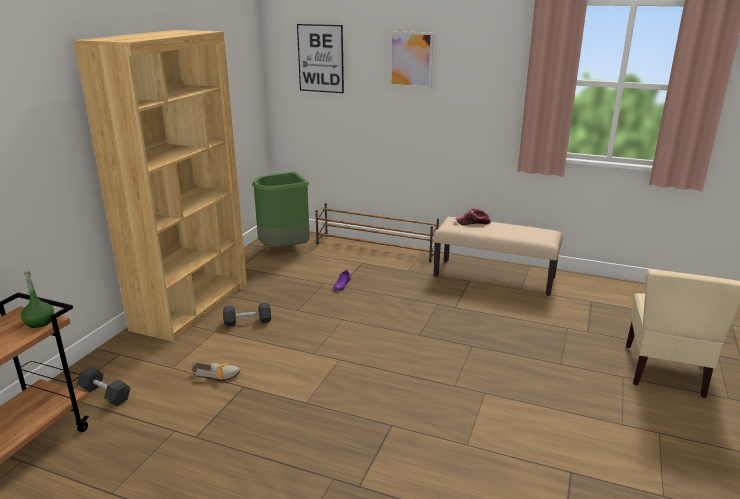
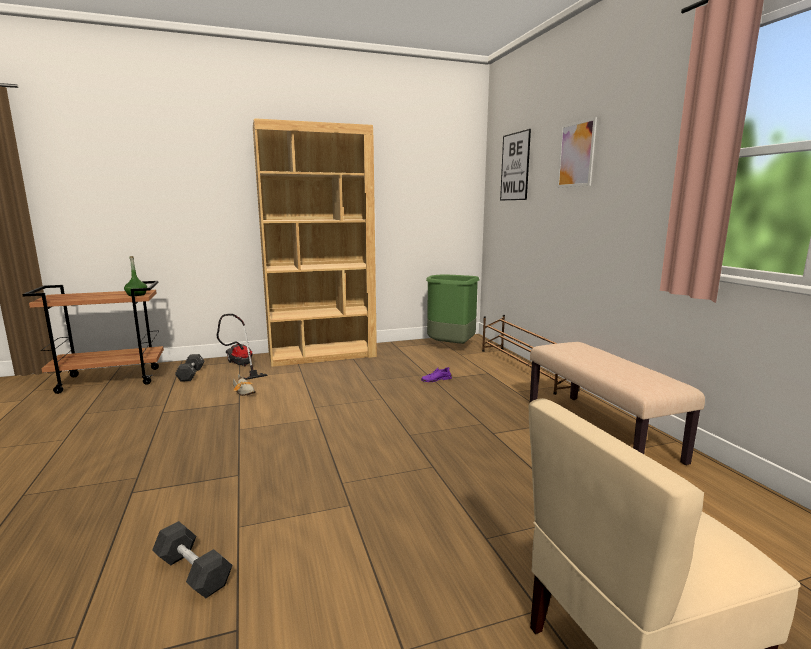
camera: 50 degrees right, 10 degrees down
black dumbbell [223,303,271,327] -> black dumbbell moved to [152,521,233,598]
cap [455,208,491,225] -> none
none -> vacuum cleaner [217,314,268,380]

